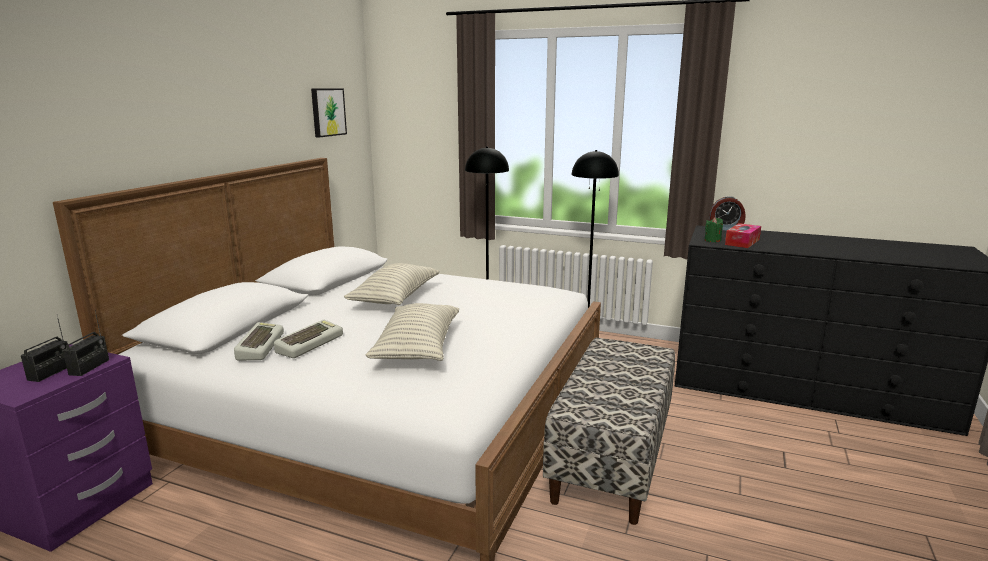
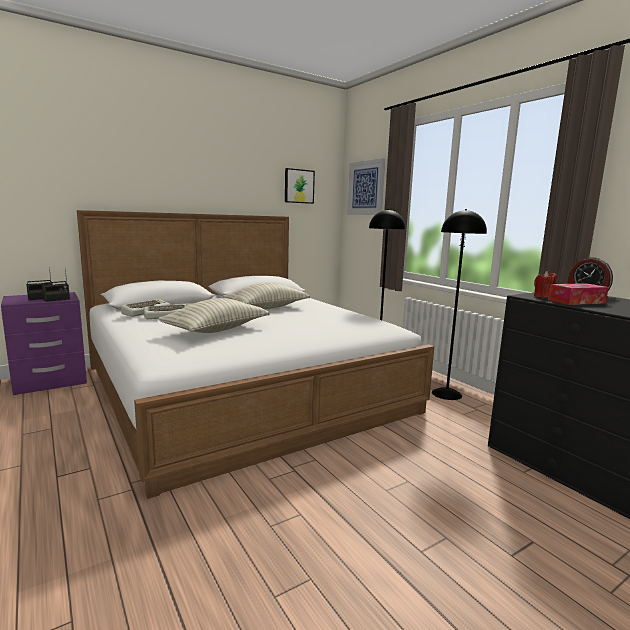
camera: 35 degrees right, 5 degrees down
bench [543,337,675,525] -> none
green candle [705,217,723,242] -> red candle [534,271,557,298]
none -> picture [347,158,385,215]

